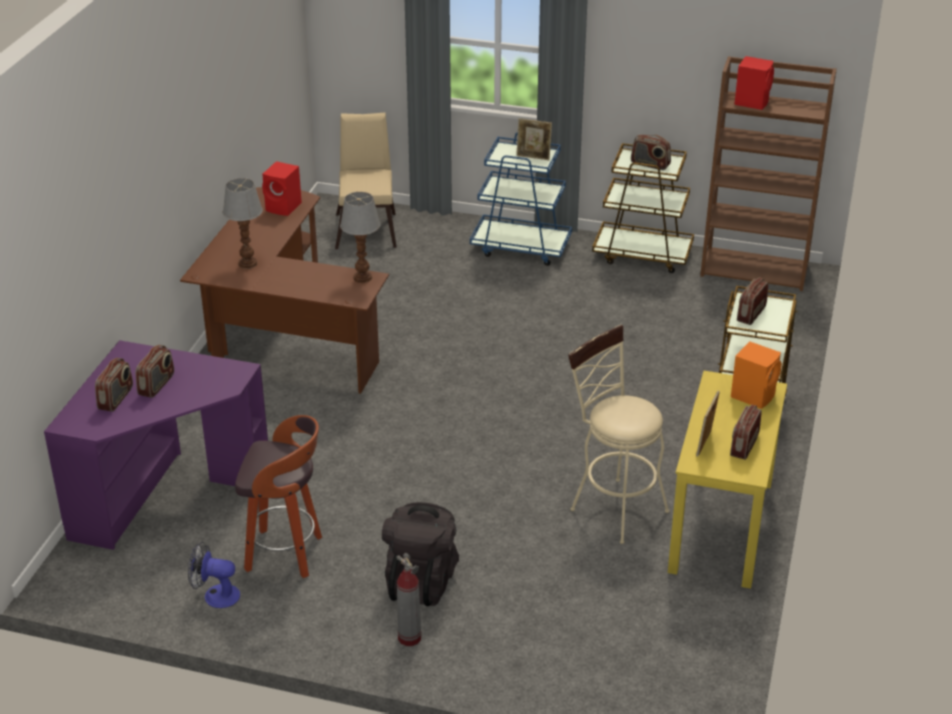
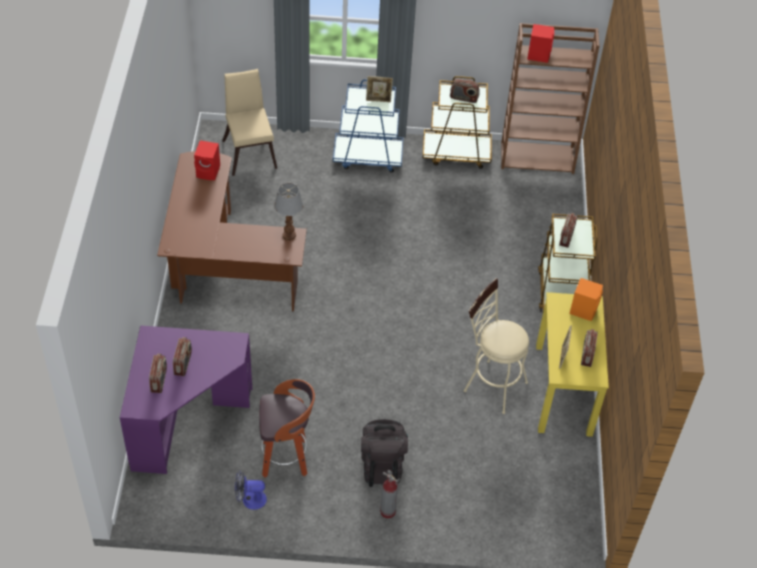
camera: 15 degrees left, 15 degrees up
table lamp [223,178,263,269] -> none

